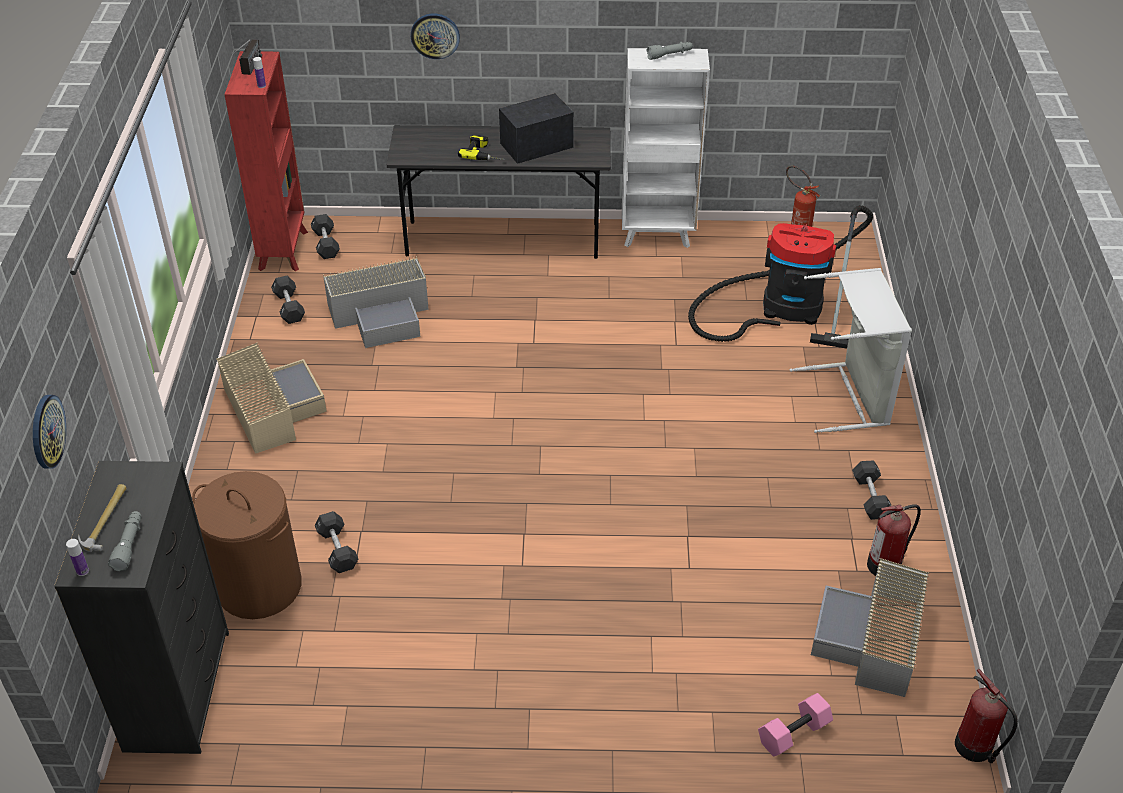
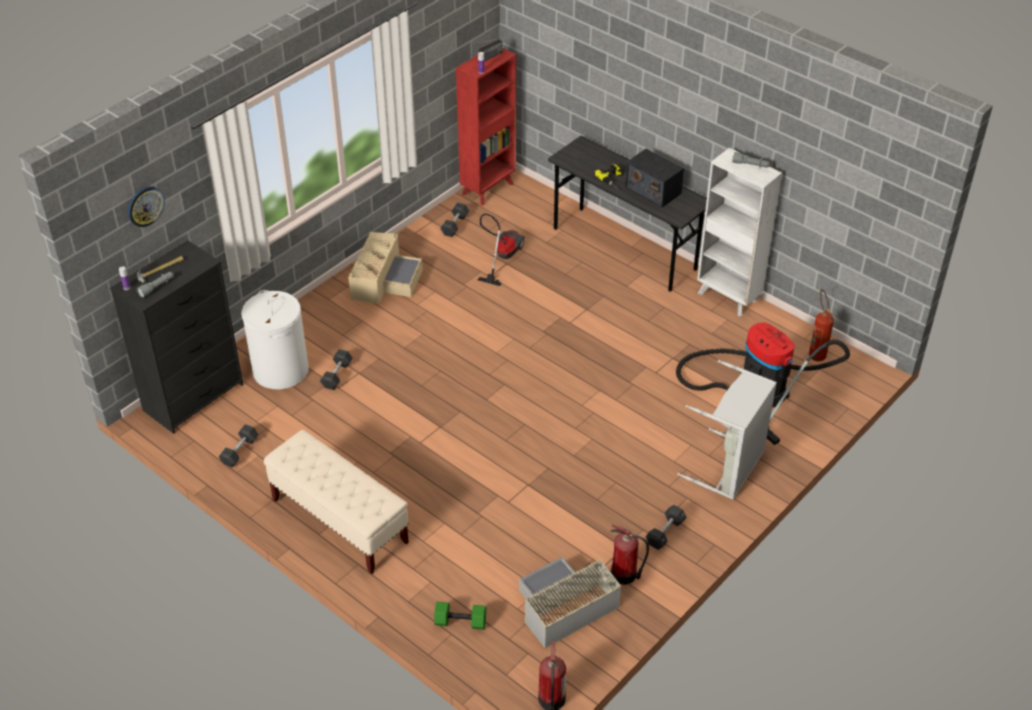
camera: 40 degrees right, 0 degrees up
brown laundry basket [192,471,301,619] -> white laundry basket [241,290,309,389]
black dumbbell [311,214,340,259] -> black dumbbell moved to [219,424,259,468]
grey storage box [323,256,429,348] -> vacuum cleaner [478,214,525,286]
wall clock [411,14,460,59] -> none
radio [499,93,574,164] -> radio turned 150 degrees counterclockwise [625,149,684,207]
pink dumbbell [758,693,833,756] -> green dumbbell [434,602,486,630]
none -> beige bench [264,430,409,574]

